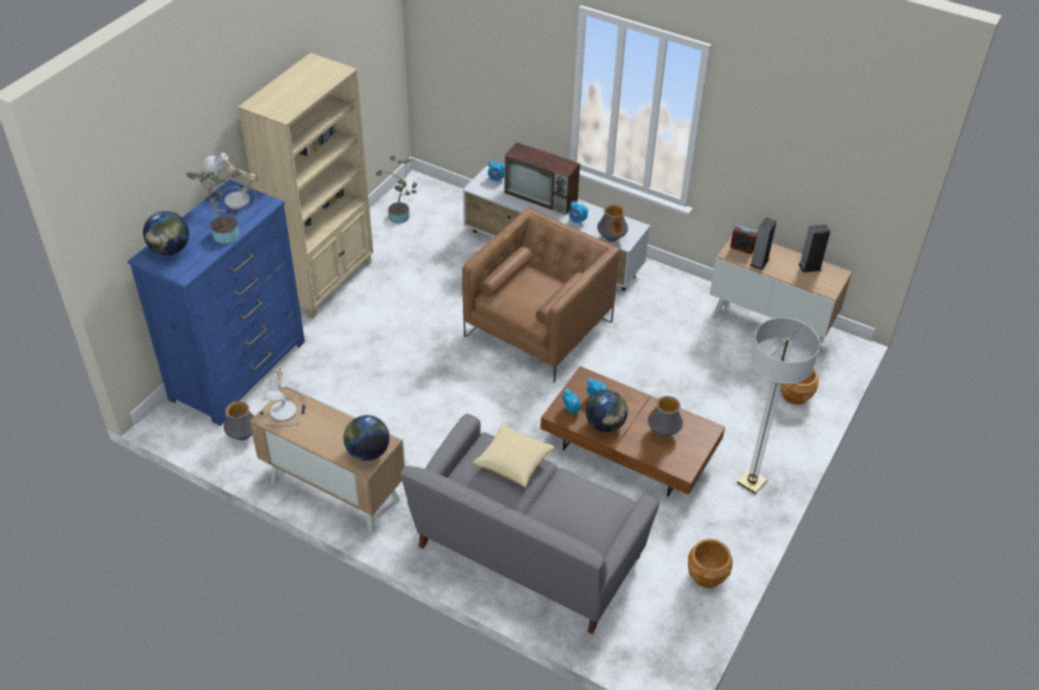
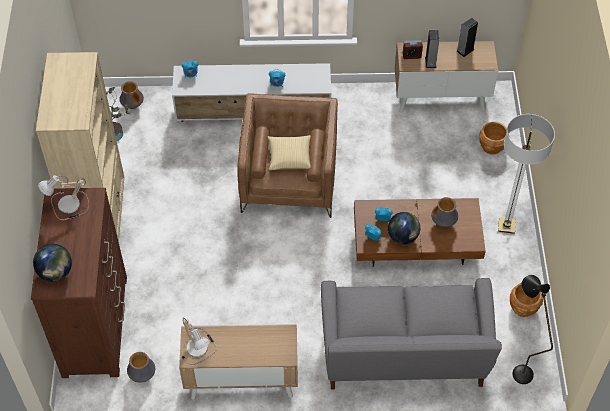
camera: 30 degrees left, 10 degrees up
blue dresser [127,179,305,426] -> brown dresser [31,188,127,378]
potted plant [186,170,241,243] -> none
globe [344,415,389,461] -> none
pillow [472,423,555,488] -> pillow moved to [268,135,311,171]
television [504,142,580,215] -> none
vase [597,204,628,242] -> vase moved to [119,81,144,109]
none -> black floor lamp [512,275,553,384]

